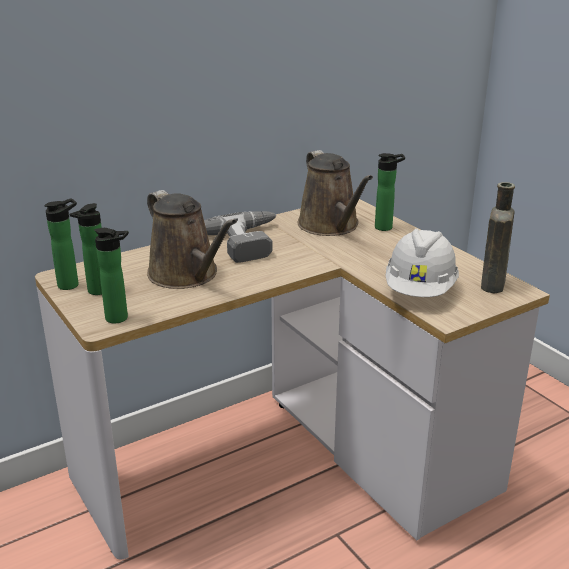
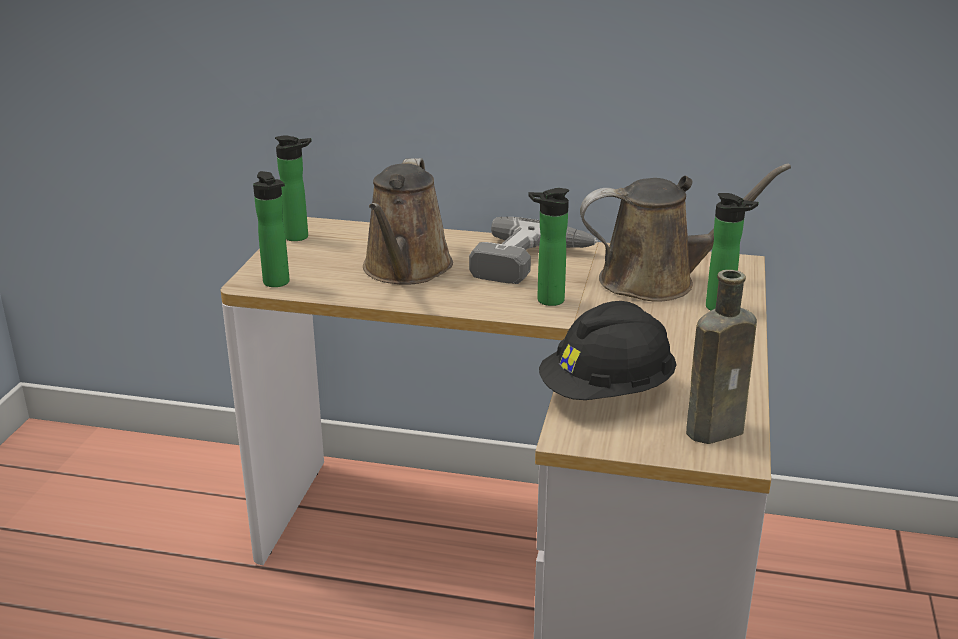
camera: 45 degrees right, 0 degrees up
bottle [69,203,102,295] -> bottle moved to [528,188,569,306]
brown watering can [298,150,373,236] -> brown watering can turned 120 degrees counterclockwise [580,163,791,302]
white hard hat [386,228,459,297] -> black hard hat [539,301,677,400]

